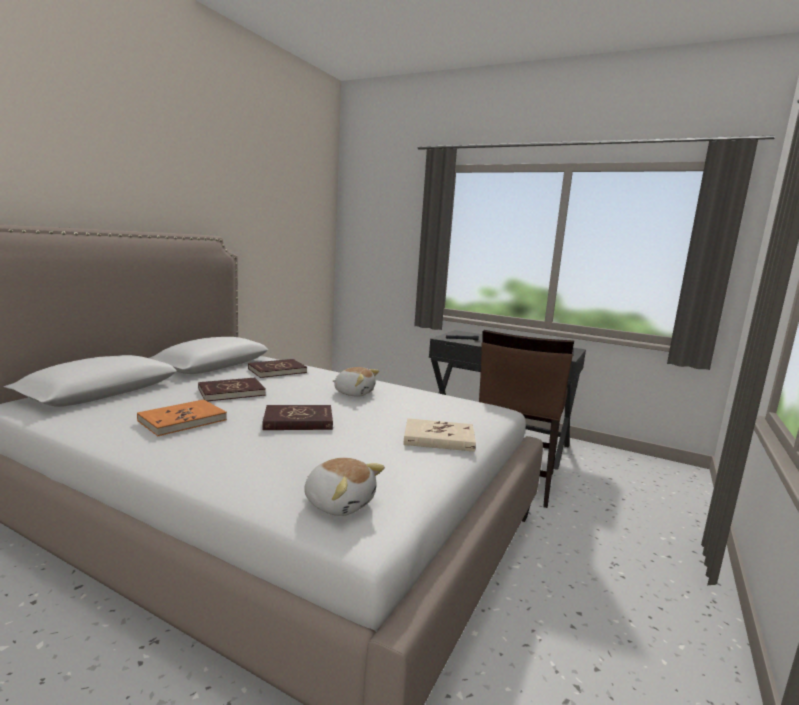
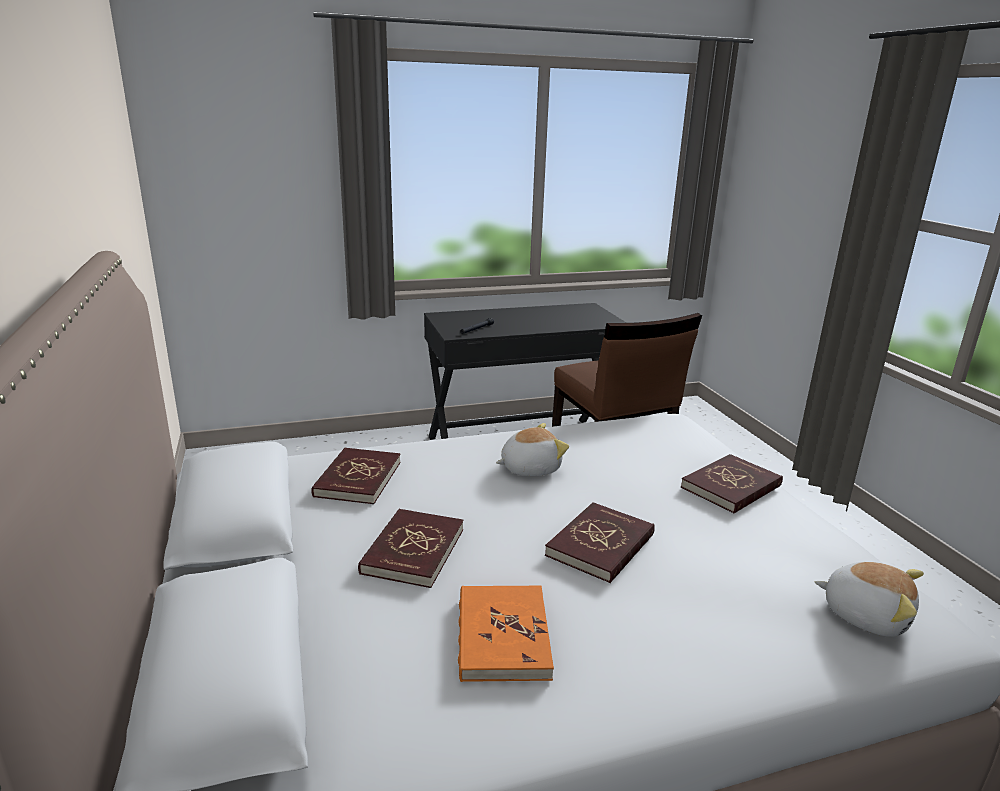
camera: 45 degrees left, 10 degrees up
plush toy [304,458,385,516] -> plush toy turned 45 degrees clockwise [815,562,924,637]
beige book [403,418,476,452] -> red book [681,454,783,513]

